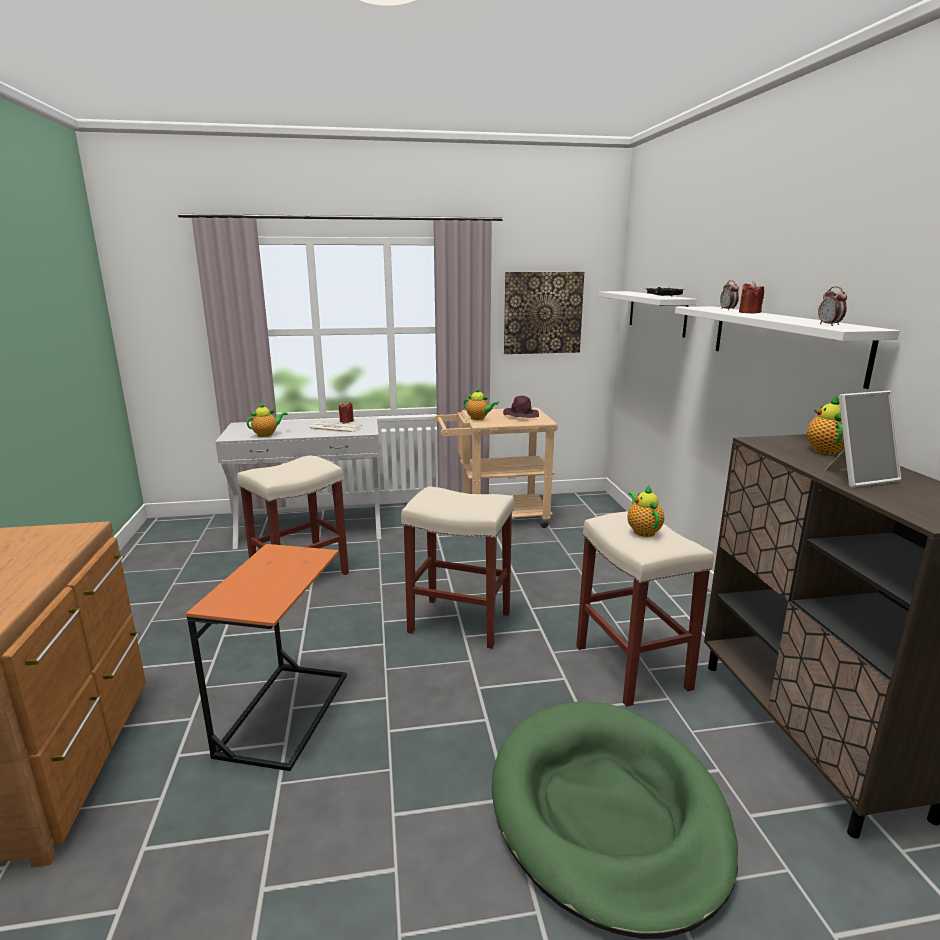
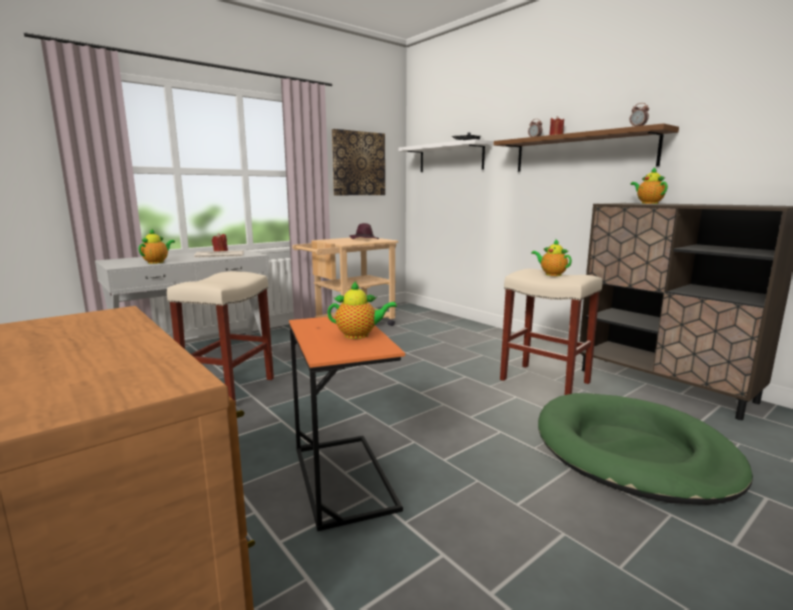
camera: 30 degrees left, 5 degrees down
beige stool [401,487,514,649] -> none
teapot [463,388,499,420] -> teapot moved to [327,281,397,339]
white shelf [675,306,900,389] -> brown shelf [494,123,679,172]
picture frame [825,391,901,487] -> none

